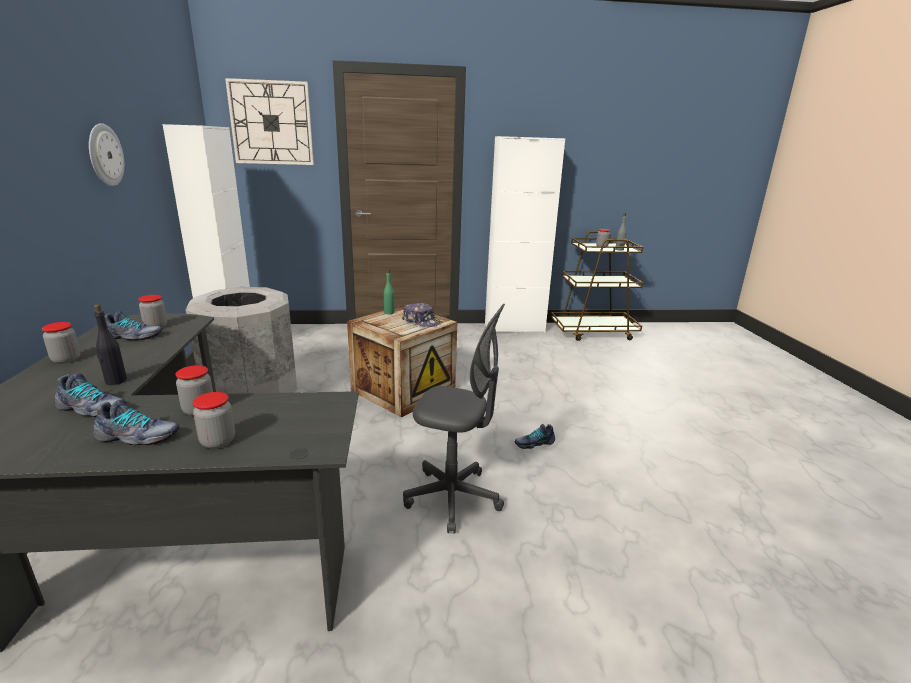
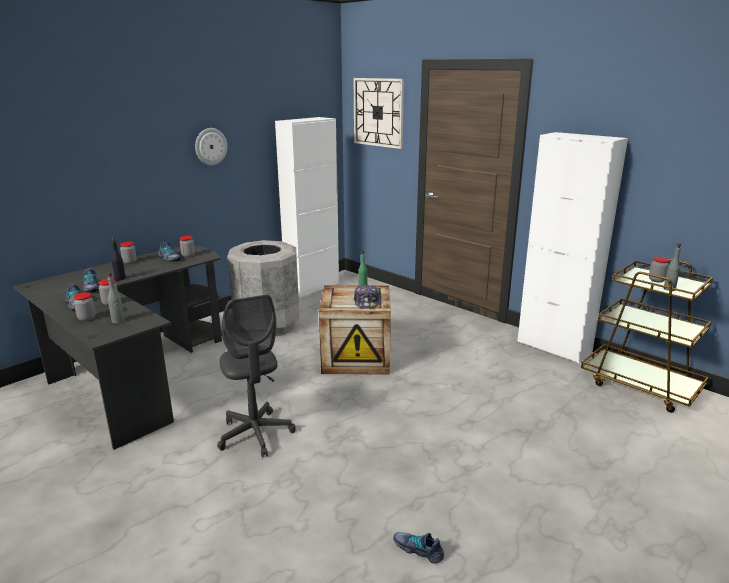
camera: 50 degrees right, 0 degrees up
shoe [514,424,555,449] -> shoe moved to [393,532,444,564]
none -> grey bottle [108,272,125,323]

